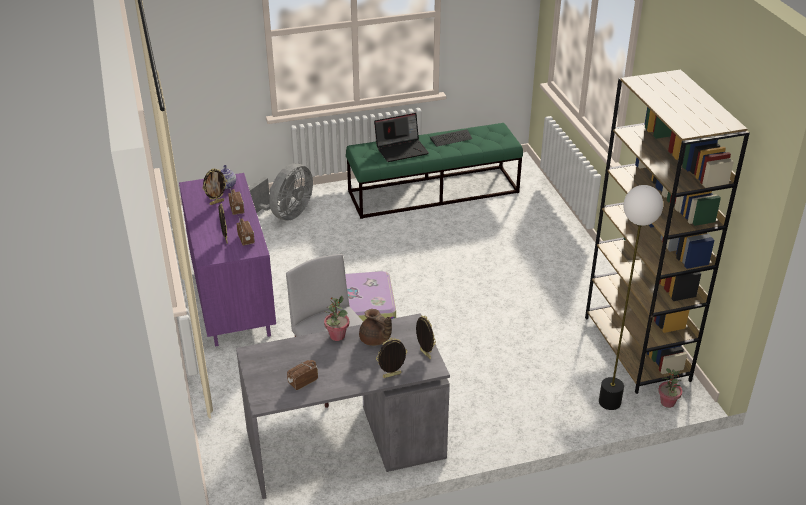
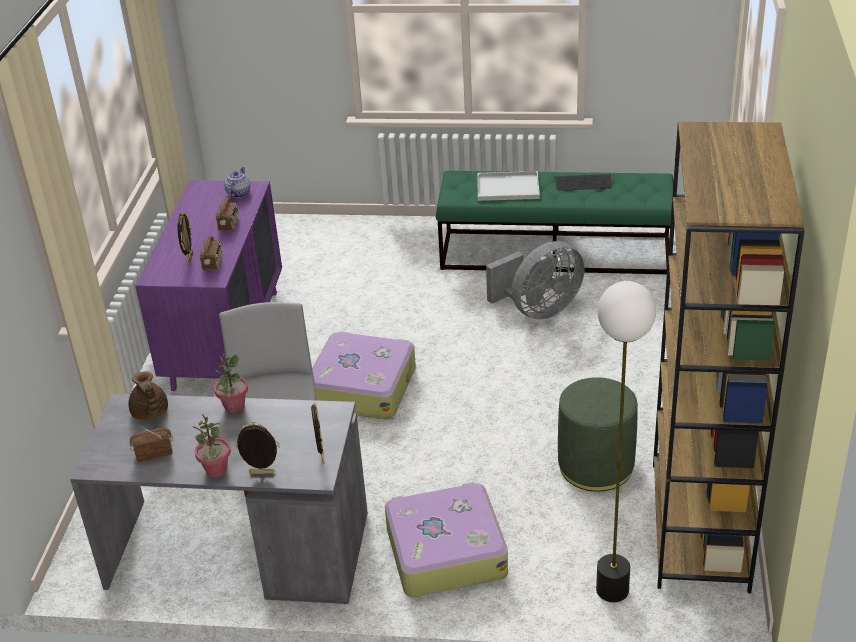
camera: 25 degrees right, 0 degrees up
picture frame [202,168,227,205] -> none
grey fan [249,163,313,221] -> grey fan moved to [486,241,585,319]
brown teapot [359,309,392,346] -> brown teapot moved to [129,371,168,420]
laptop [374,113,429,162] -> white tray [478,171,540,201]
potted plant [658,368,682,408] -> potted plant moved to [194,414,231,477]
none -> suitcase [385,482,508,597]
none -> green ottoman [558,377,638,492]

